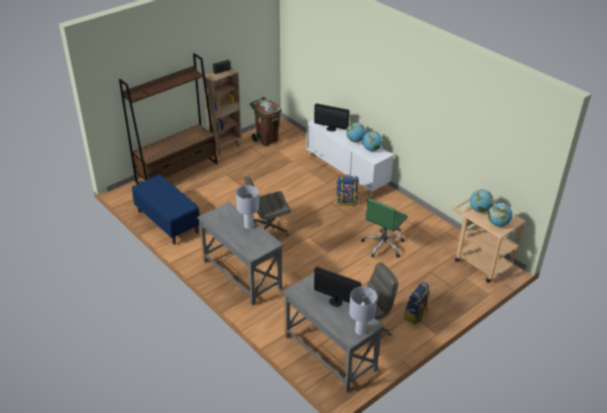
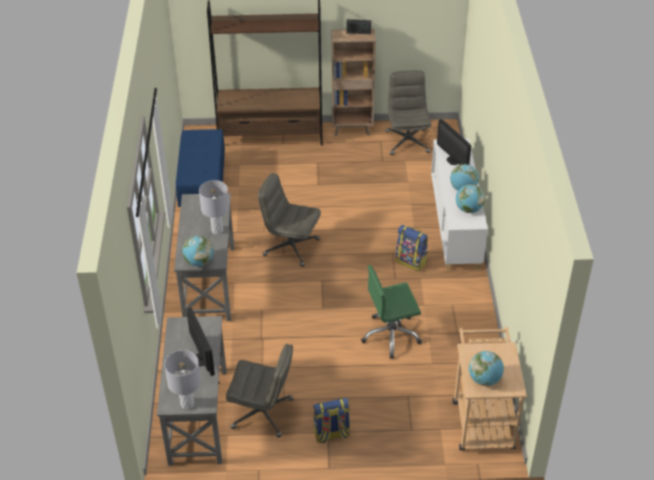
camera: 40 degrees right, 5 degrees up
brown trash can [249,97,281,146] -> grey office chair [386,70,432,155]
globe [470,189,494,213] -> globe moved to [182,235,213,266]

